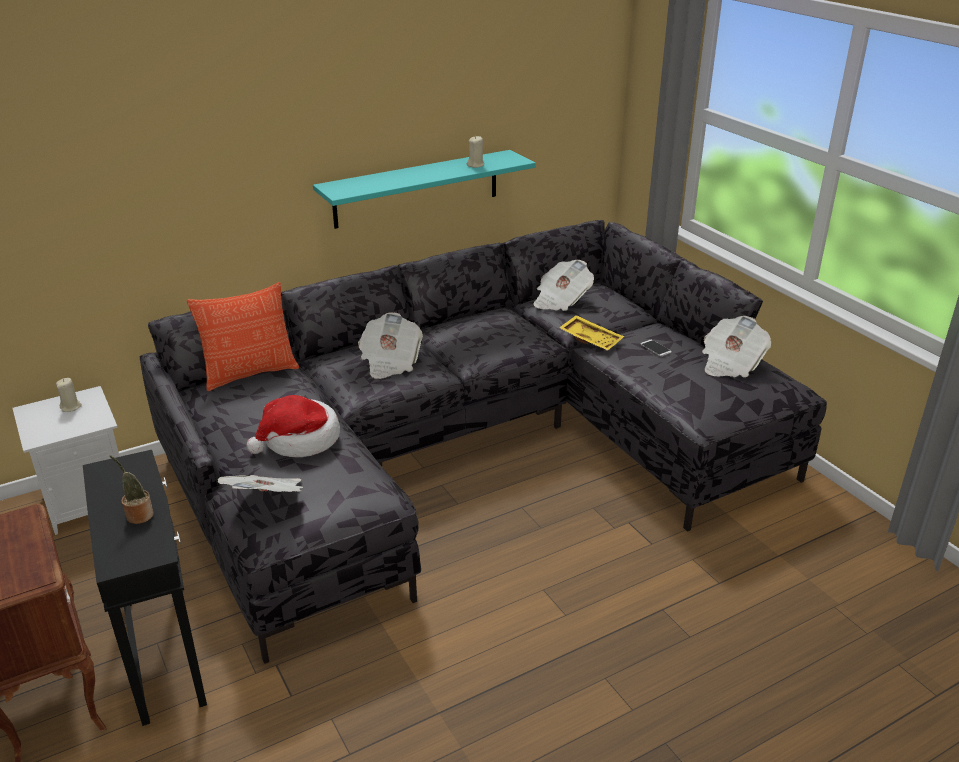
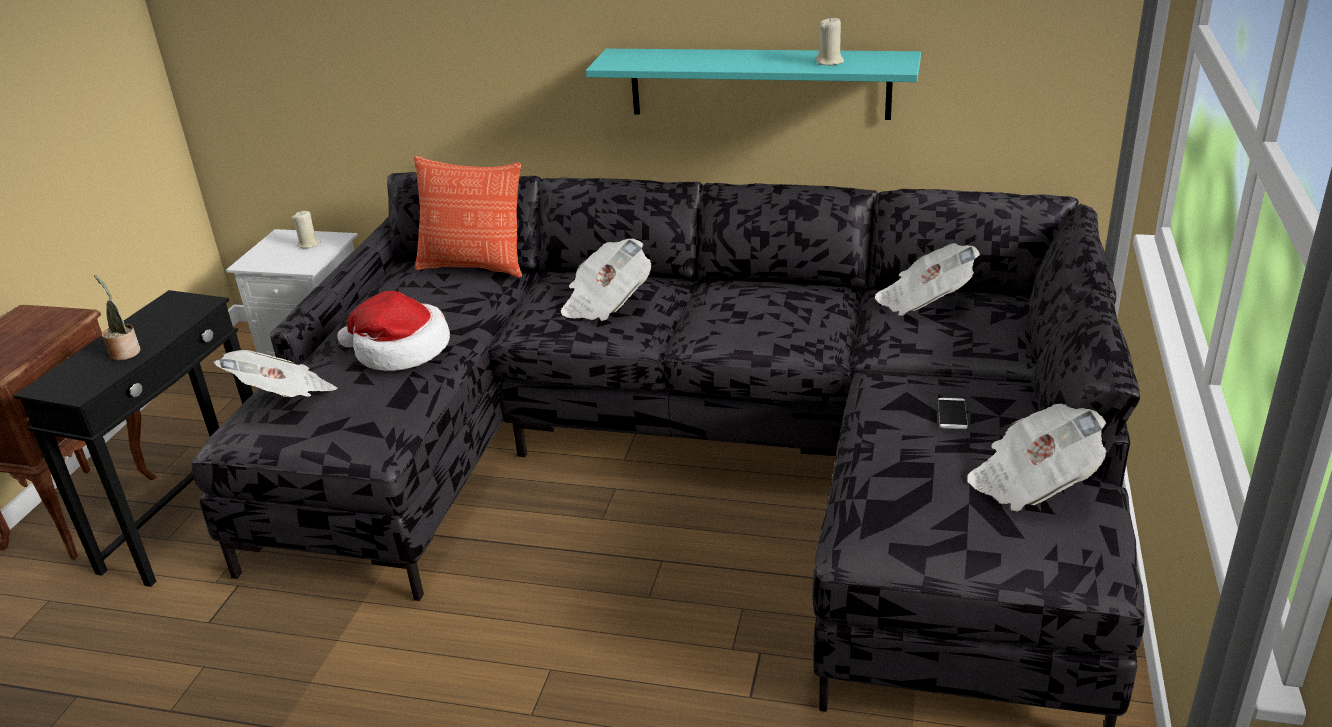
camera: 45 degrees right, 0 degrees up
yellow tray [559,315,624,351] -> none

